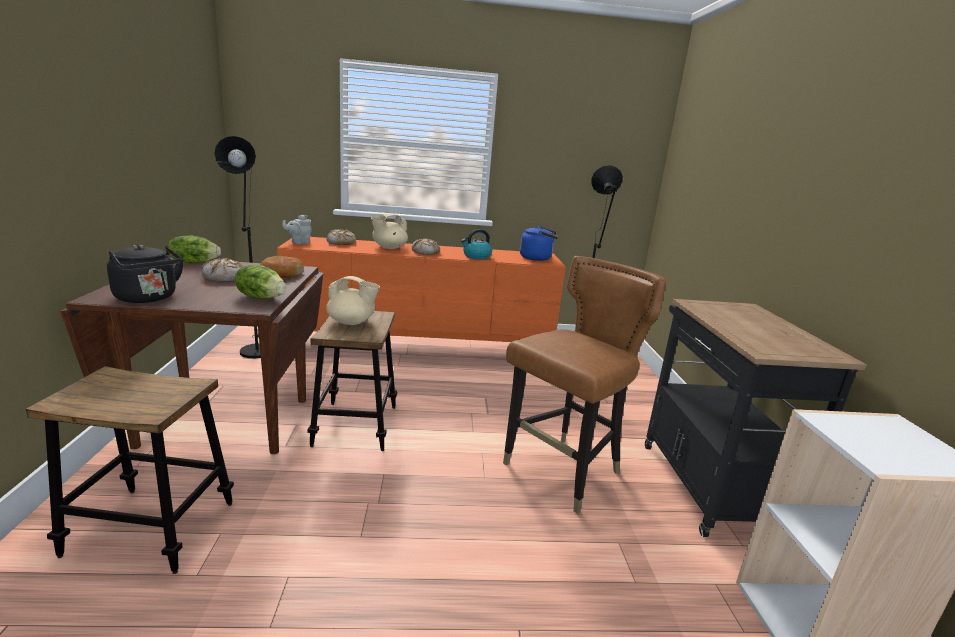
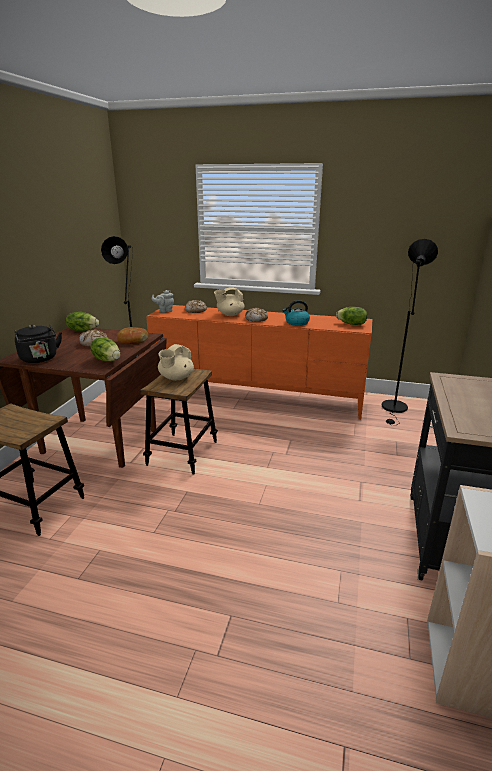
camera: 20 degrees right, 5 degrees up
beige teapot [326,276,380,325] -> beige teapot turned 90 degrees clockwise [158,344,194,381]
brown chair [503,256,666,514] -> none
blue kettle [520,226,558,261] -> lettuce [336,307,367,325]

